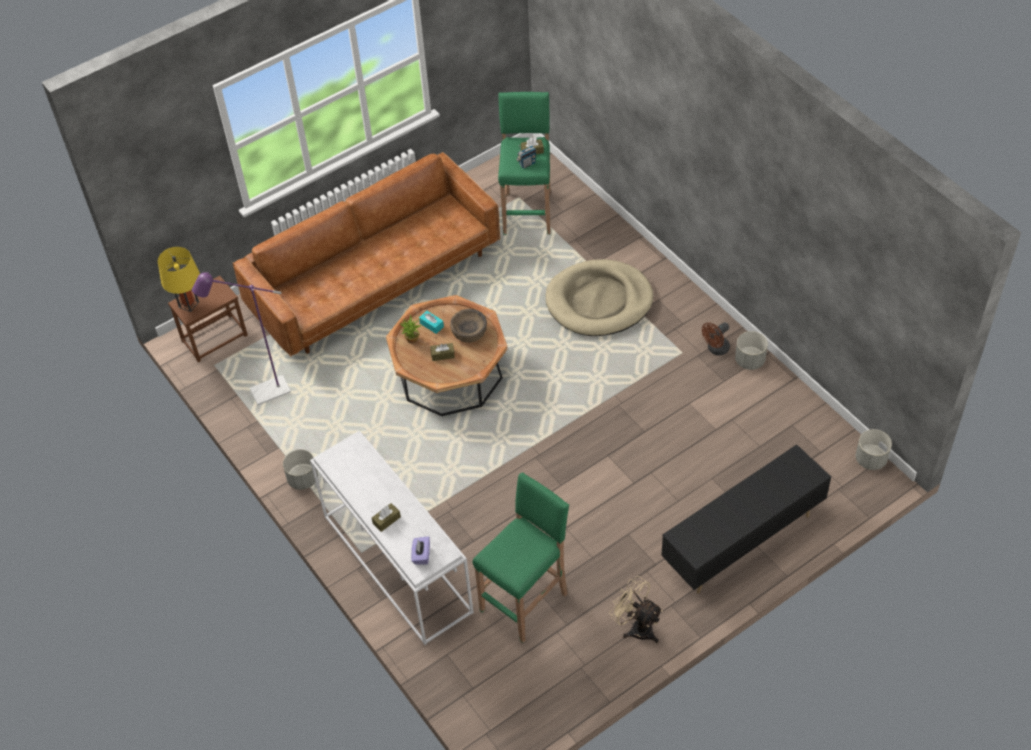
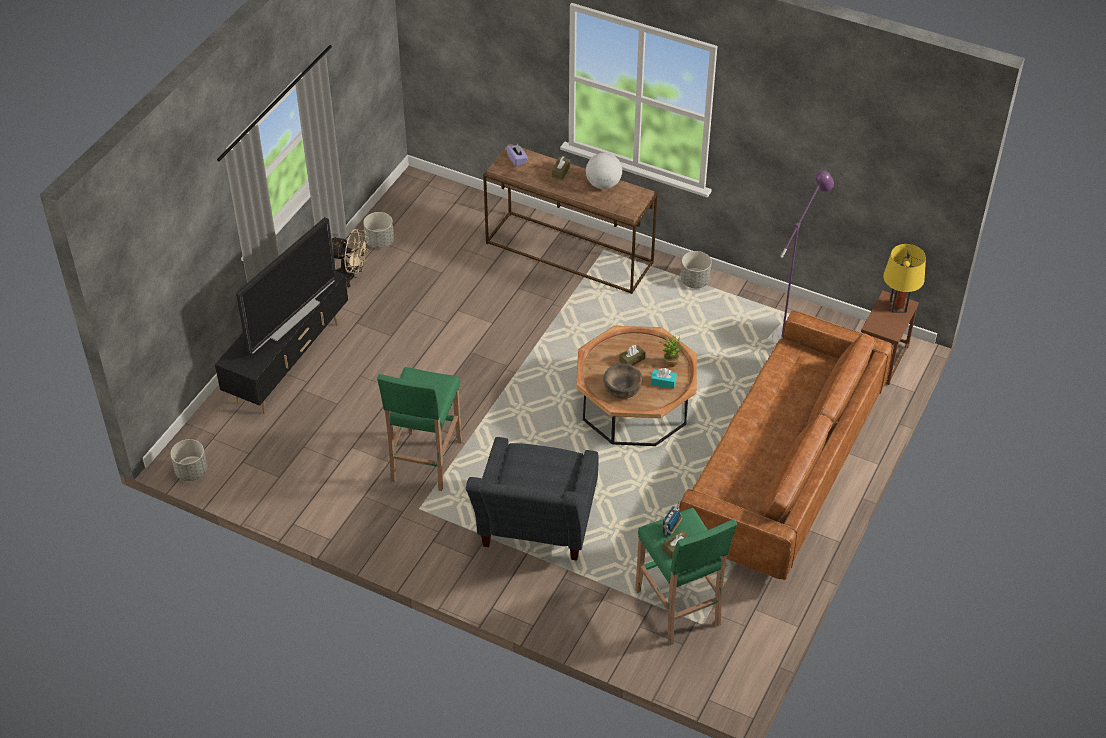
camera: 150 degrees right, 5 degrees down
white console table [310,431,474,645] -> brown console table [483,144,658,294]
green stool [472,472,569,643] -> green stool moved to [377,367,462,491]
beige dog bed [546,259,653,336] -> grey armchair [466,437,599,561]
brown fan [702,322,730,356] -> none
grey planter [735,331,768,370] -> grey planter moved to [363,212,394,248]
none -> television [236,217,336,354]
none -> globe [586,152,622,189]

